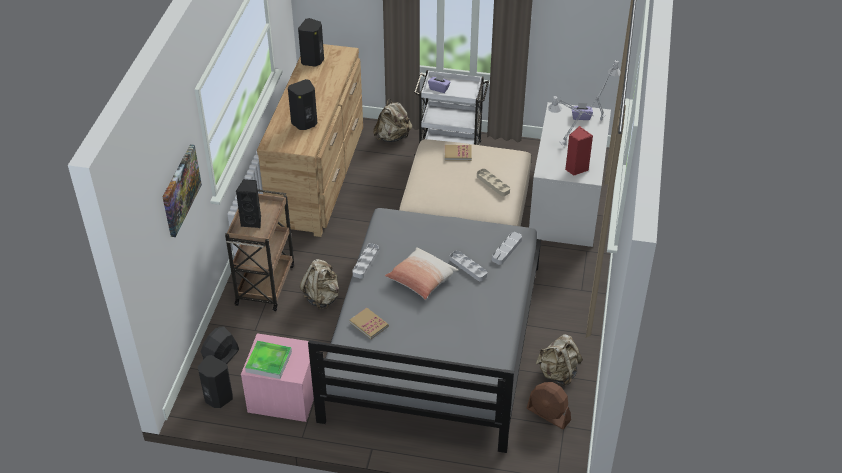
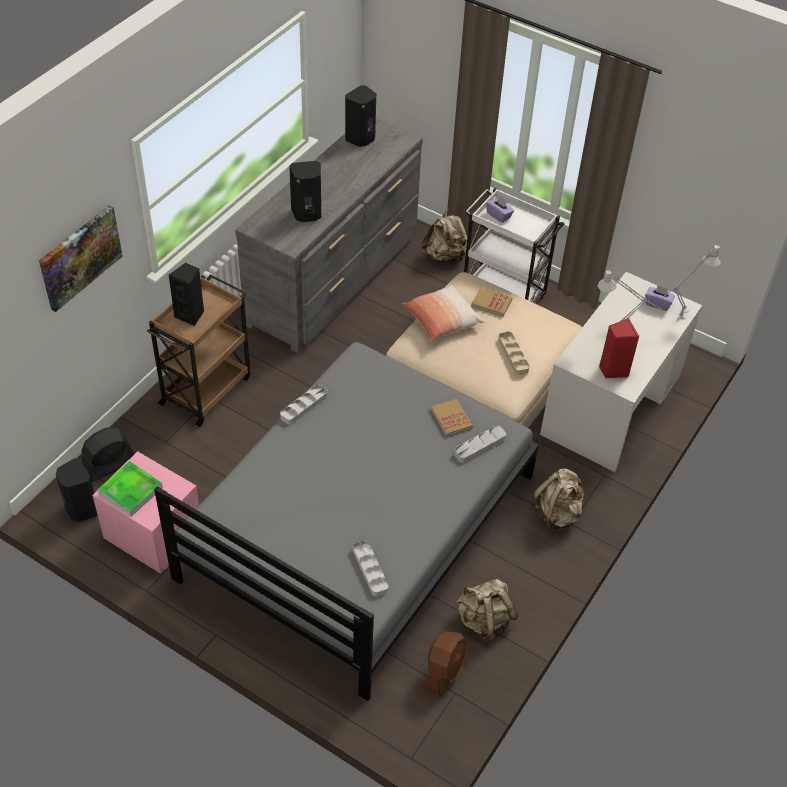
camera: 20 degrees right, 5 degrees up
brown dresser [257,44,363,237] -> grey dresser [235,118,423,353]
beige backpack [300,259,339,309] -> beige backpack moved to [534,468,585,532]
book [349,308,389,339] -> book moved to [431,399,473,437]
pillow [385,247,459,300] -> pillow moved to [402,285,484,342]
grey tray [450,250,487,281] -> grey tray moved to [353,540,388,597]
brown fan [527,382,571,429] -> brown fan turned 120 degrees counterclockwise [423,631,468,697]

